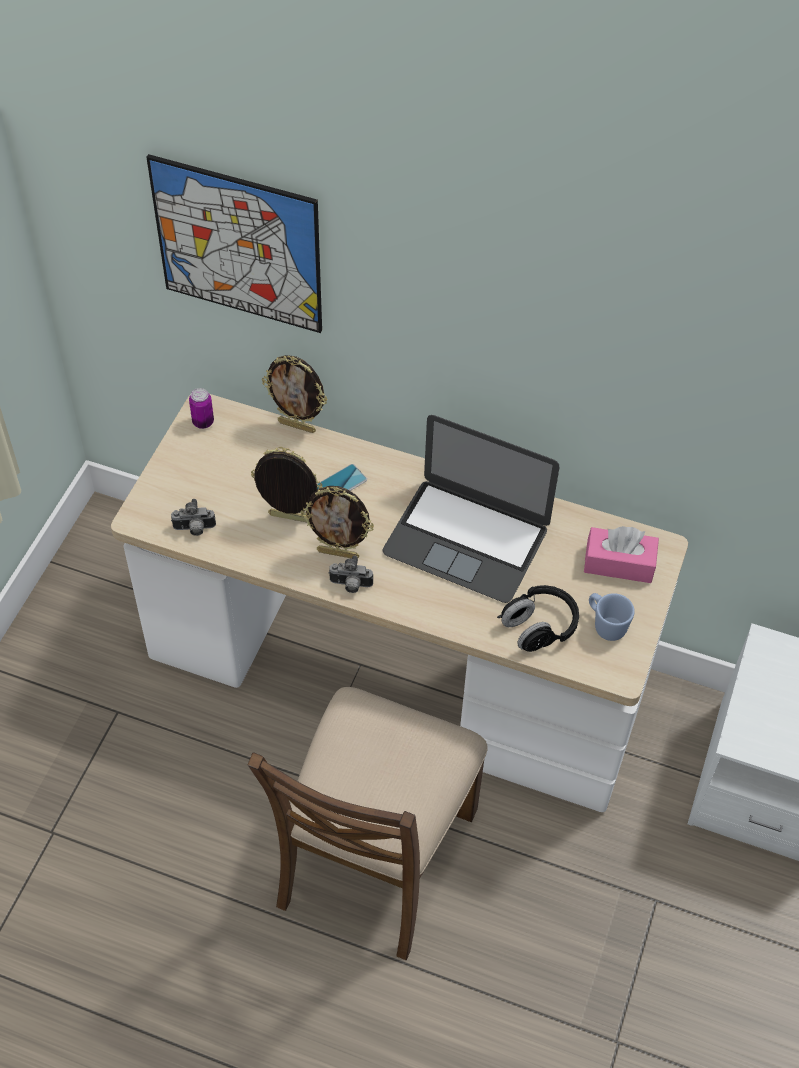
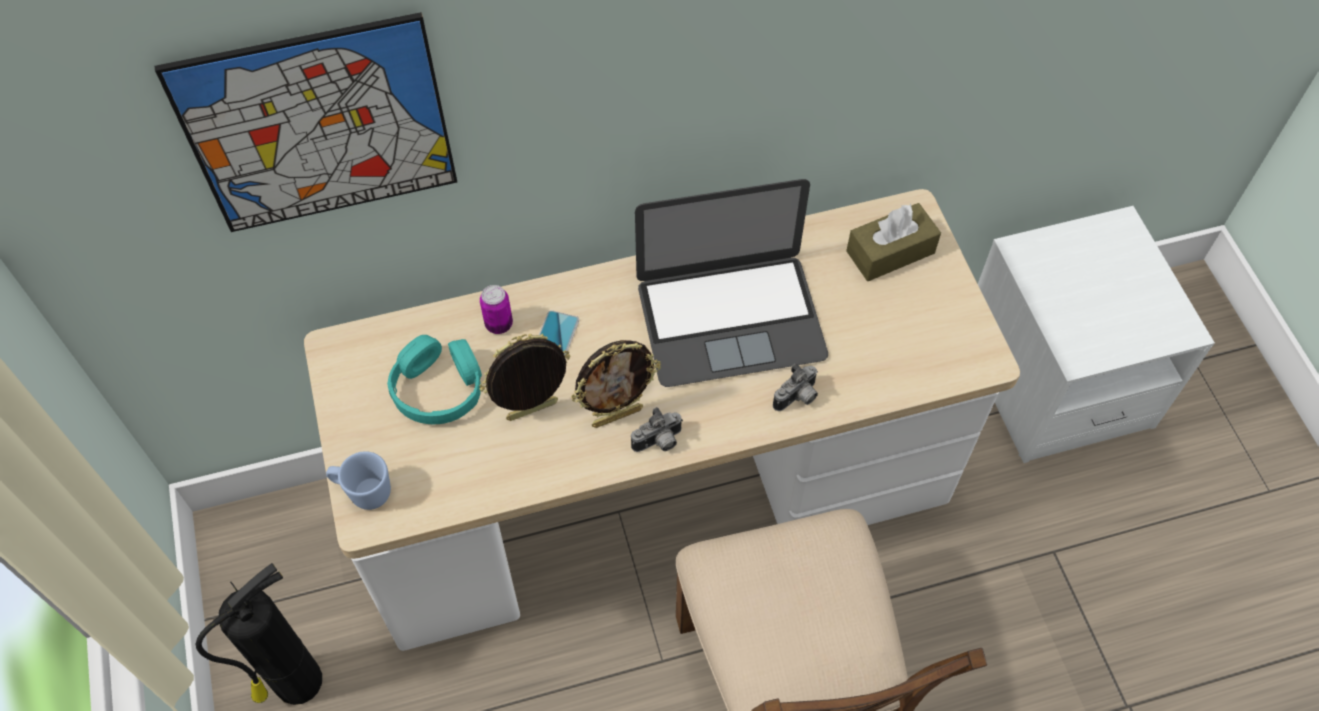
camera: 35 degrees left, 5 degrees up
camera [171,499,216,536] -> camera moved to [773,363,818,411]
can [189,388,214,429] -> can moved to [480,285,513,334]
picture frame [262,355,328,433] -> none
black headphones [497,585,579,652] -> none
pink tissue box [584,526,659,583] -> brown tissue box [846,203,941,281]
blue mug [589,593,635,641] -> blue mug moved to [326,451,391,510]
none -> fire extinguisher [196,563,322,705]
none -> turquoise headphones [387,335,482,424]

